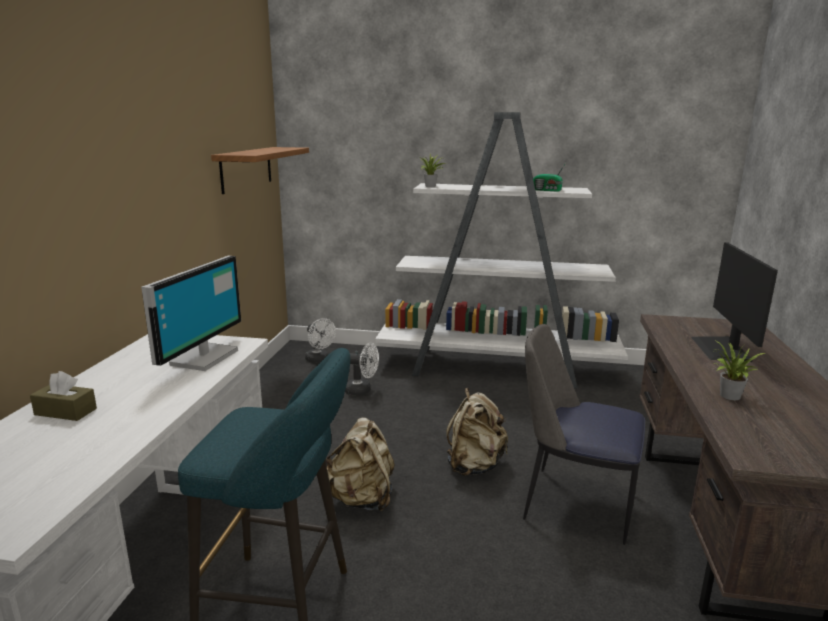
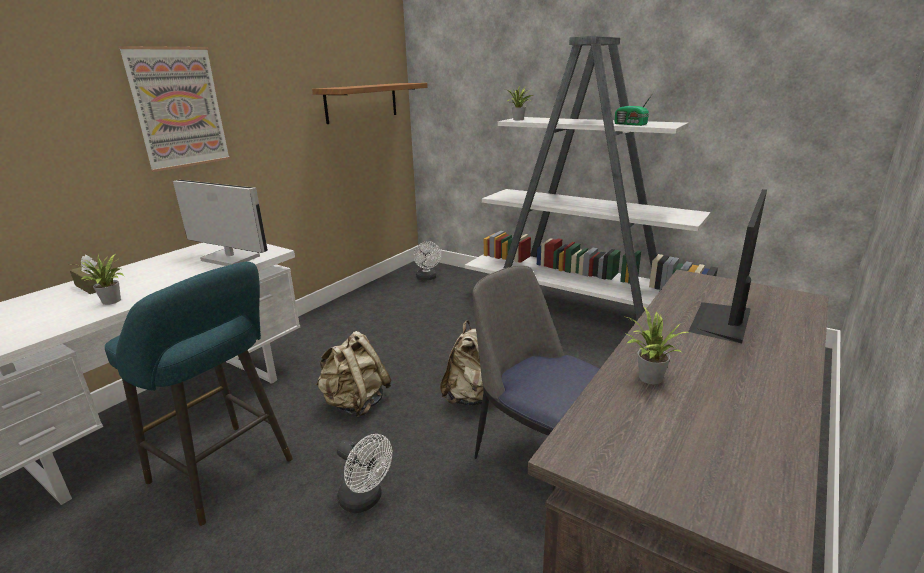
camera: 25 degrees right, 5 degrees up
monitor [141,256,241,371] -> monitor turned 105 degrees counterclockwise [173,180,268,266]
white fan [345,343,379,396] -> white fan moved to [337,434,392,513]
none -> potted plant [71,254,124,305]
none -> picture [118,46,230,172]

